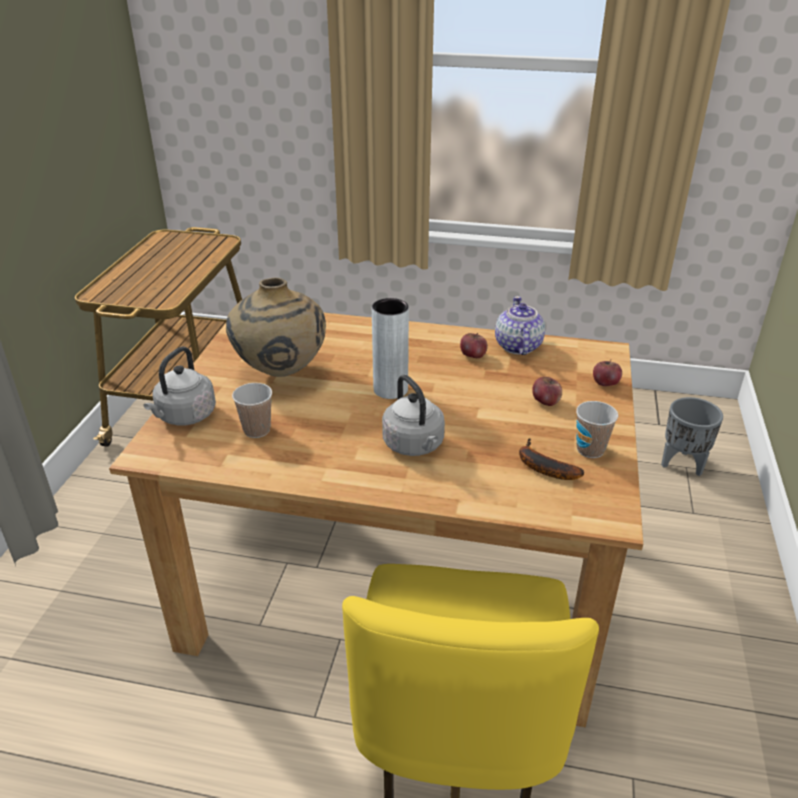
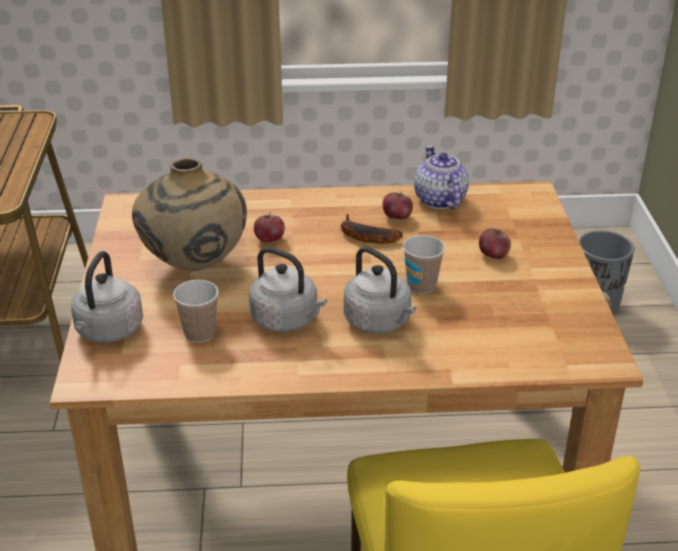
camera: 15 degrees left, 0 degrees up
grey vase [372,298,409,399] -> none
banana [519,438,584,480] -> banana moved to [341,214,403,244]
cup [576,401,618,458] -> cup moved to [403,235,445,294]
apple [593,359,622,386] -> apple moved to [254,212,285,242]
none -> grey kettle [249,247,327,332]

